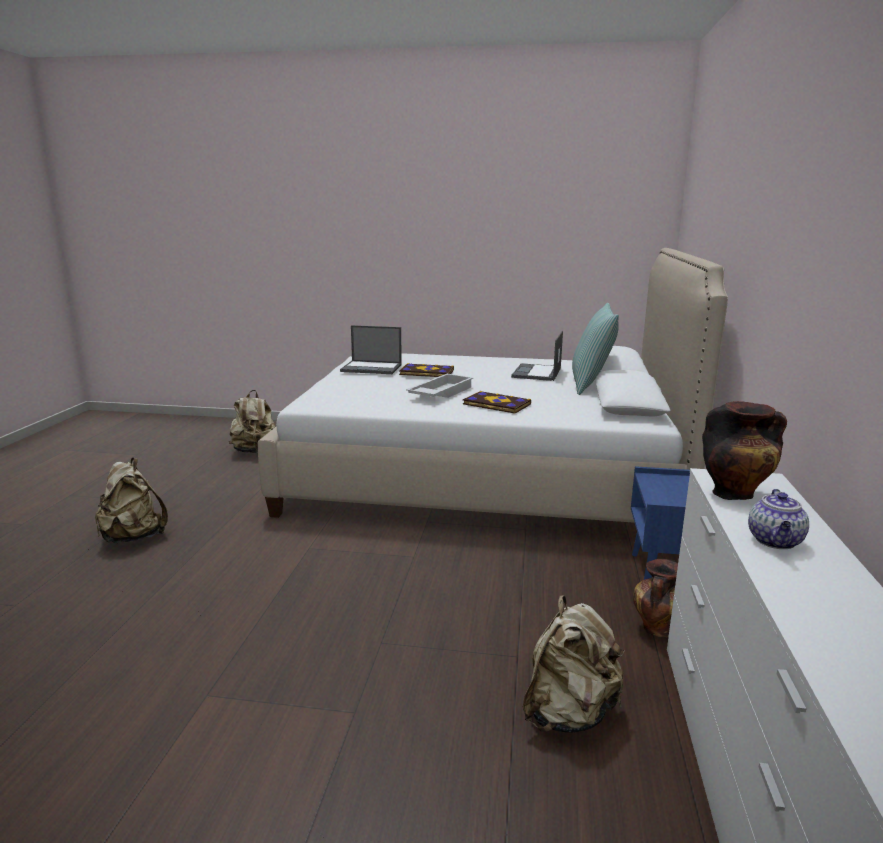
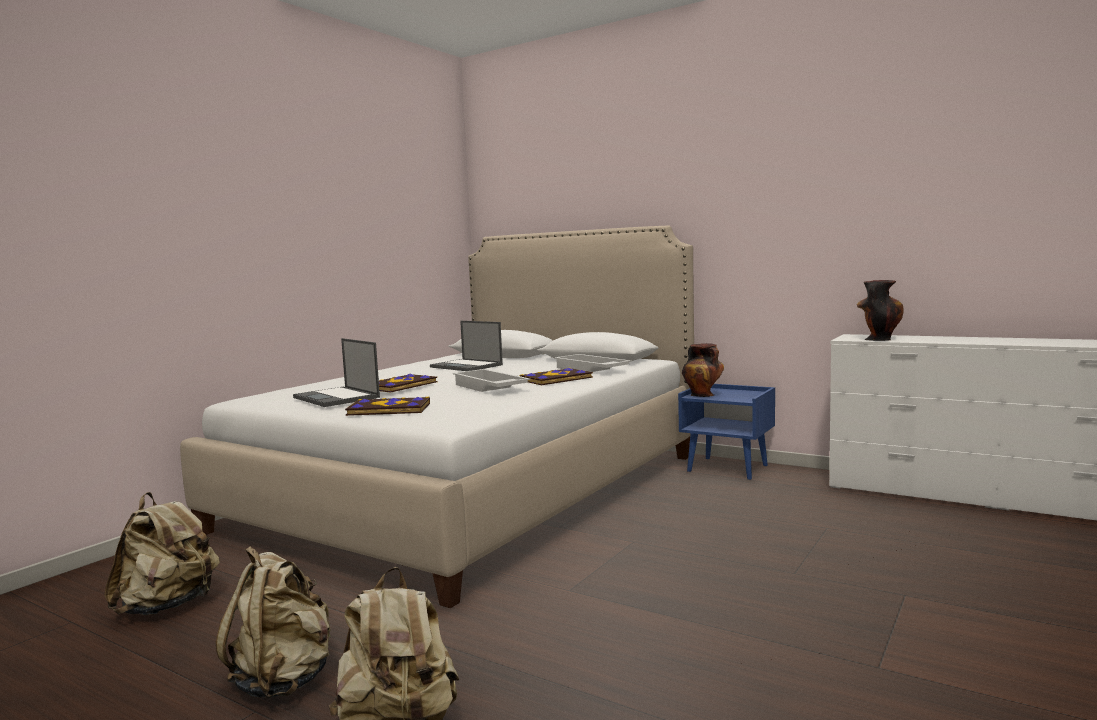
camera: 65 degrees left, 10 degrees down
laptop [340,325,402,374] -> laptop turned 105 degrees clockwise [293,338,380,407]
beige backpack [523,595,625,733] -> beige backpack moved to [216,546,331,698]
pillow [572,303,619,395] -> none
vase [633,559,678,638] -> vase moved to [682,343,724,397]
teapot [748,489,809,549] -> none
none -> book [345,397,430,416]
none -> white tray [554,354,632,372]

